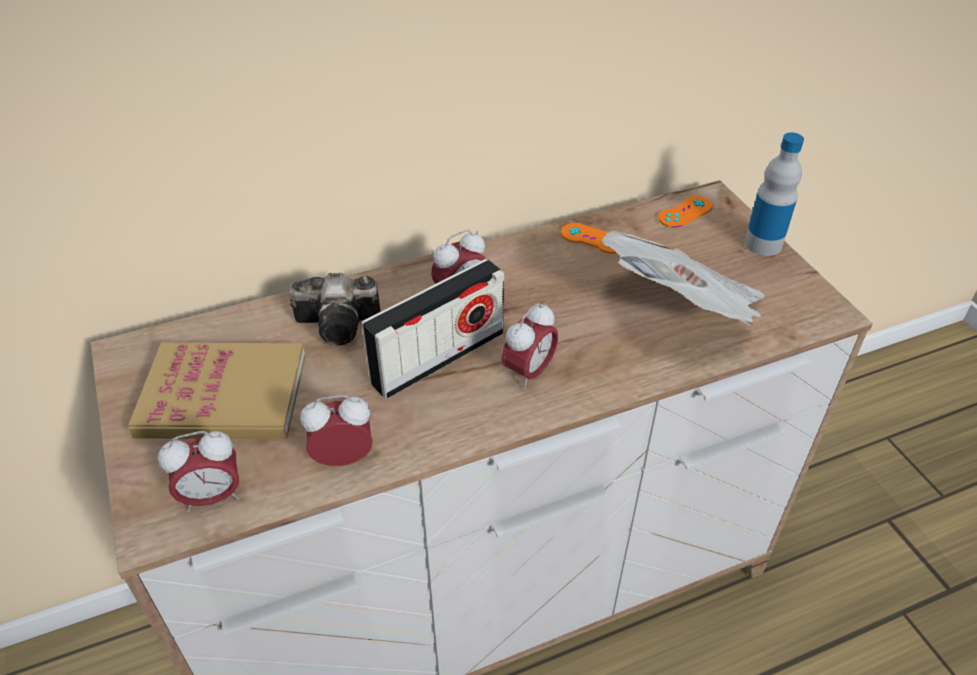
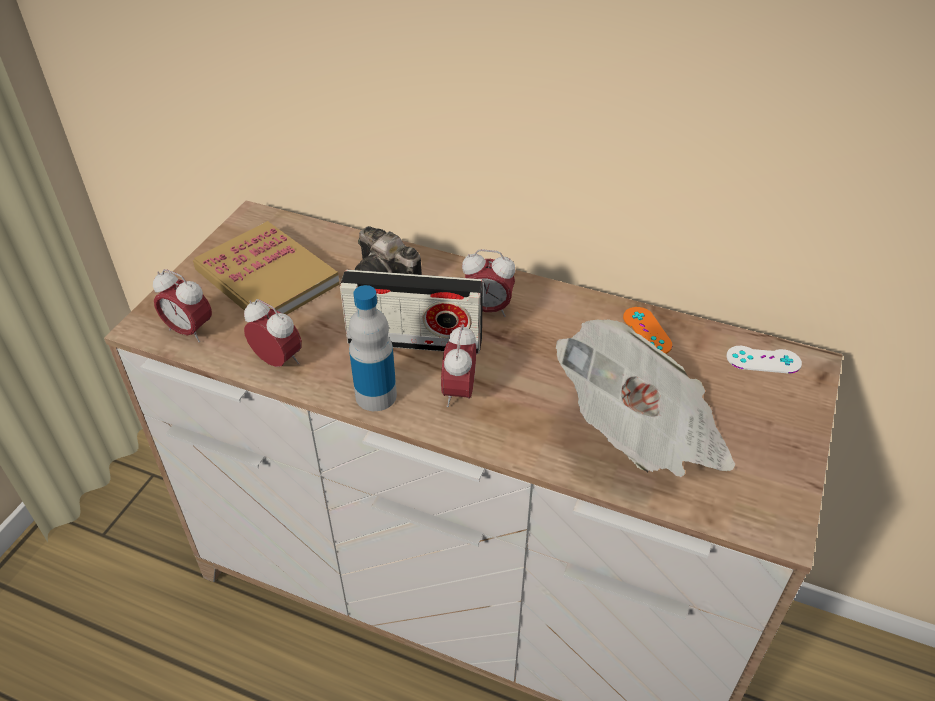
camera: 45 degrees right, 0 degrees up
alarm clock [502,302,558,390] -> alarm clock turned 105 degrees clockwise [441,324,476,407]
orange game controller [658,196,713,228] -> white game controller [726,346,802,373]
bottle [745,132,804,256] -> bottle moved to [349,285,397,411]

